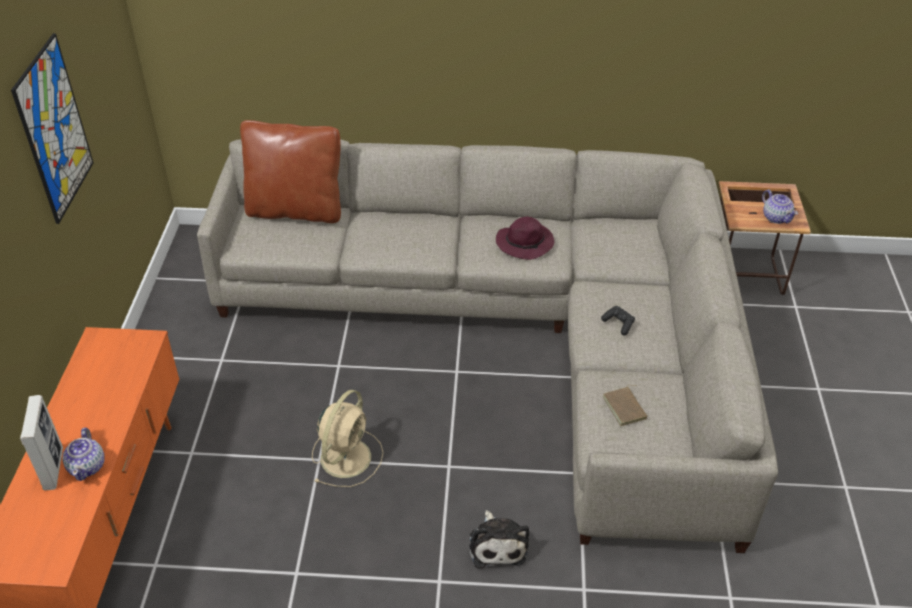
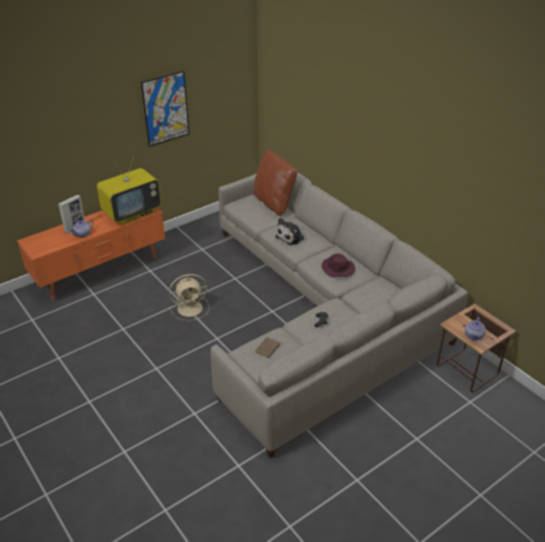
camera: 50 degrees right, 5 degrees down
plush toy [470,510,529,569] -> plush toy moved to [275,218,304,245]
none -> television [97,156,161,225]

